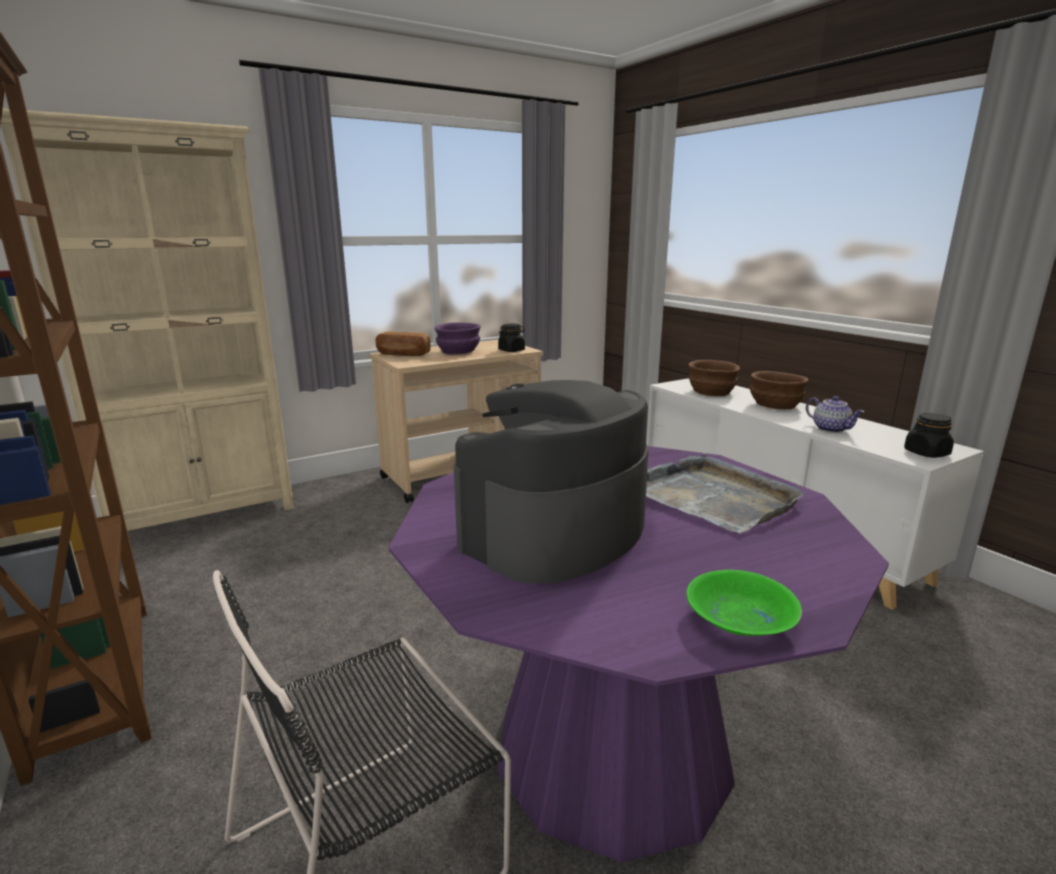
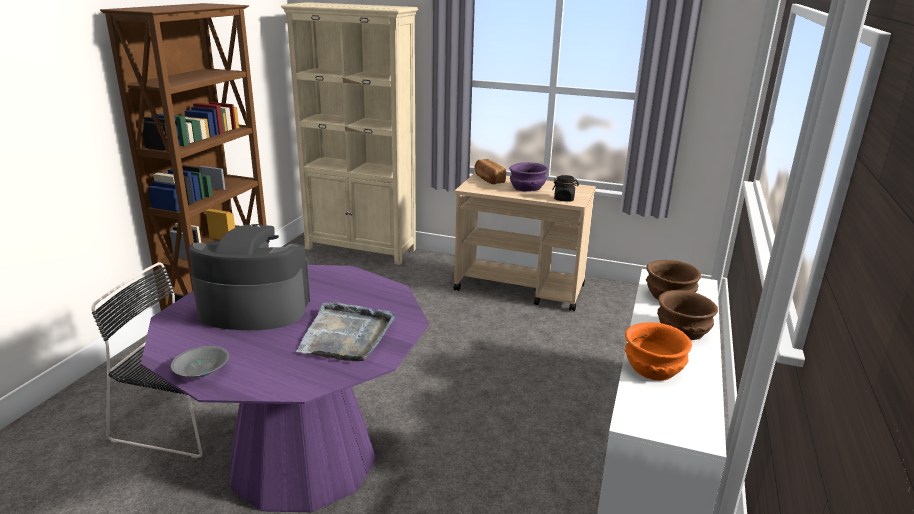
camera: 50 degrees right, 5 degrees up
green bowl [686,570,802,636] -> grey bowl [171,346,229,378]
teapot [806,396,864,433] -> orange bowl [625,322,692,380]
black jar [904,413,954,458] -> none

